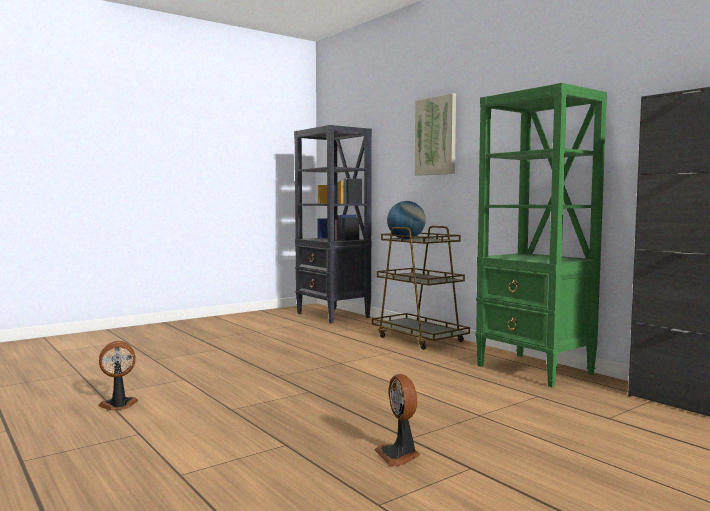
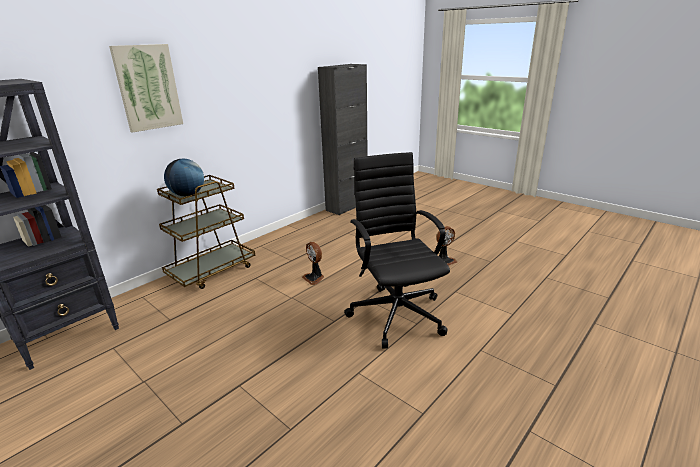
camera: 100 degrees left, 20 degrees up
fan [99,341,138,411] -> fan moved to [302,242,325,285]
green bookcase [475,83,607,387] -> none
none -> black office chair [344,152,450,349]

